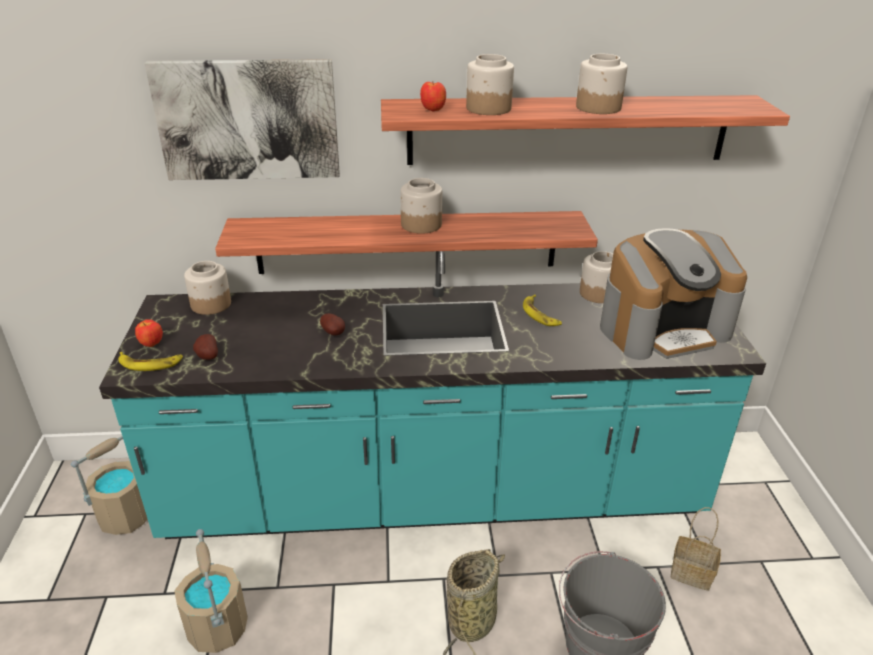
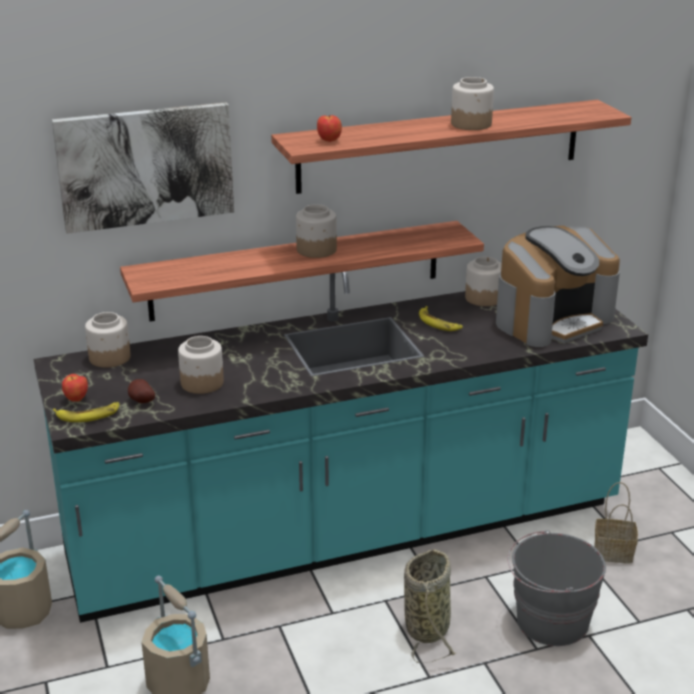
camera: 15 degrees left, 5 degrees down
potato [320,313,345,335] -> none
jar [466,54,514,115] -> jar moved to [178,336,224,394]

